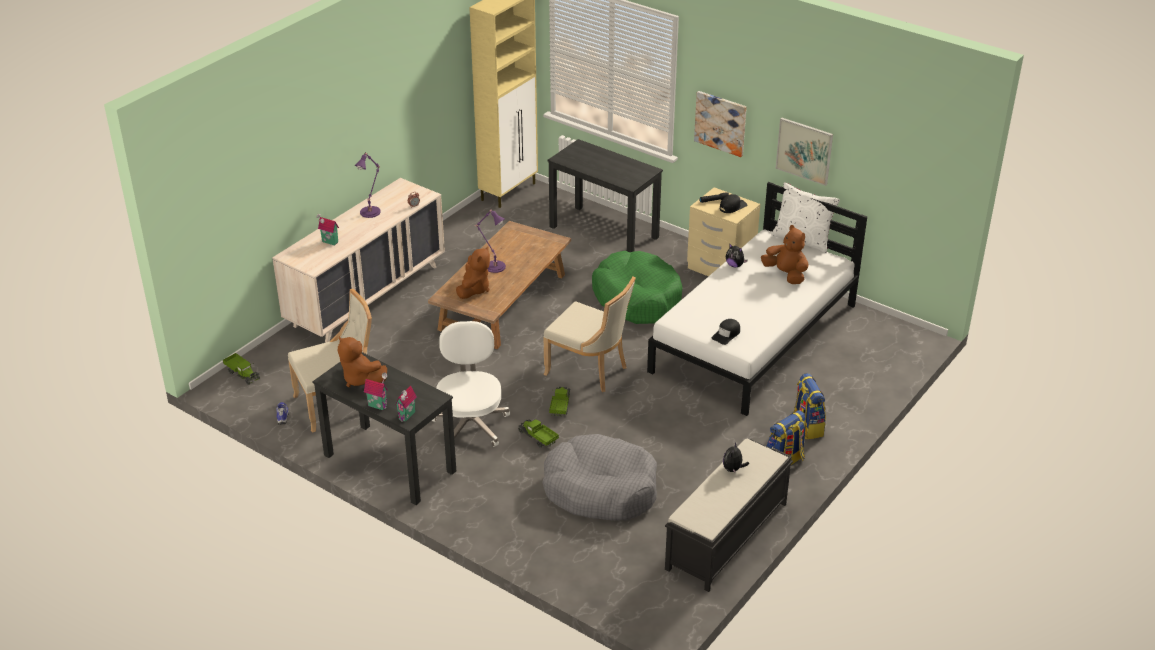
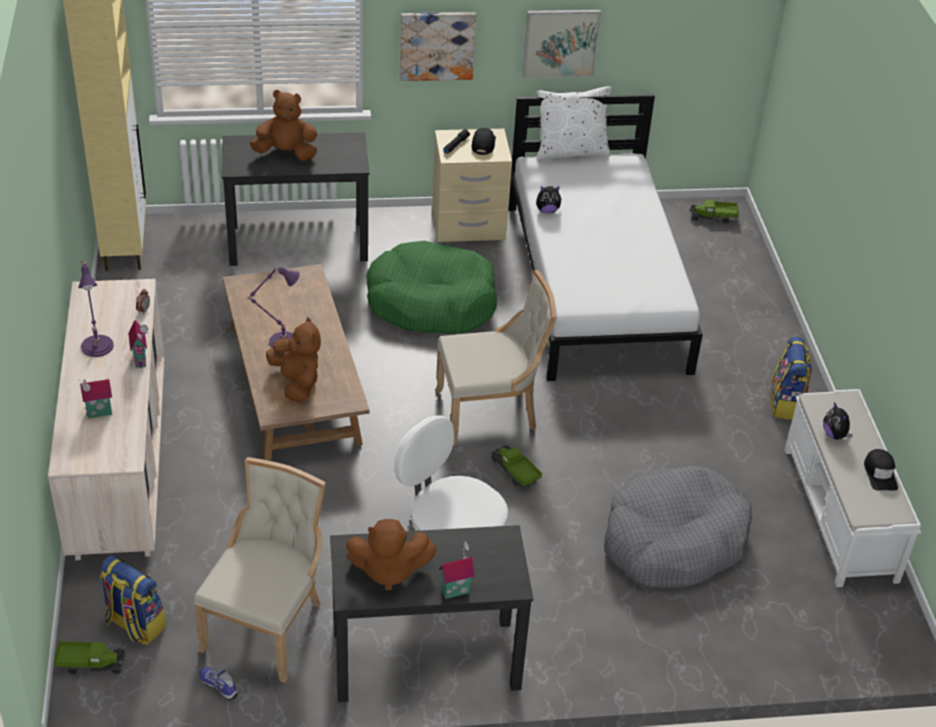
camera: 45 degrees left, 5 degrees up
toy house [395,386,417,422] -> toy house moved to [128,320,148,368]
toy truck [518,420,559,448] -> toy truck moved to [690,199,739,224]
black bench [665,438,793,592] -> white bench [785,389,921,587]
black cap [712,319,740,345] -> black cap moved to [864,449,898,491]
brown plush toy [761,225,809,284] -> brown plush toy moved to [250,90,317,161]
backpack [792,373,826,439] -> backpack moved to [100,555,166,645]

